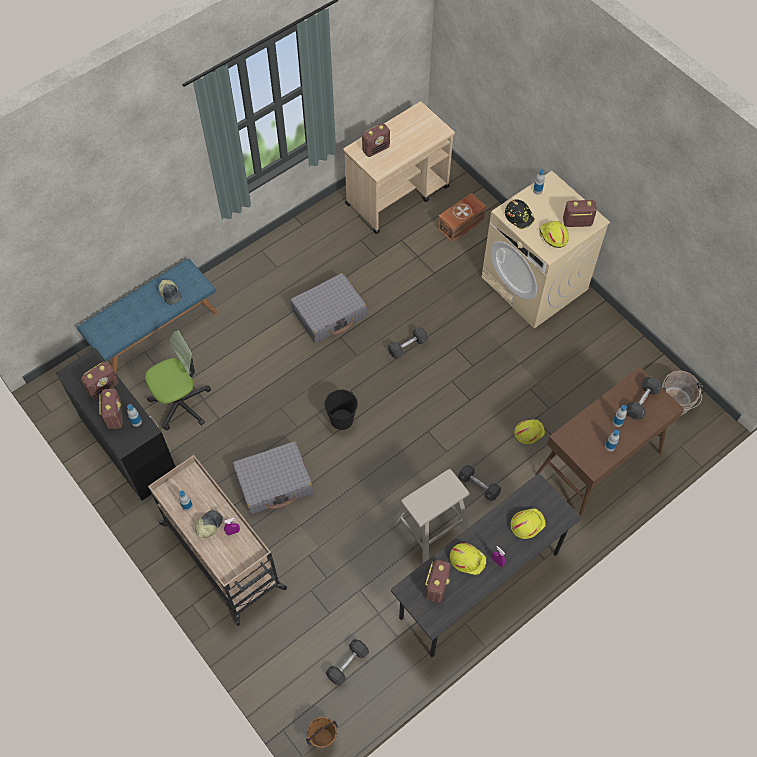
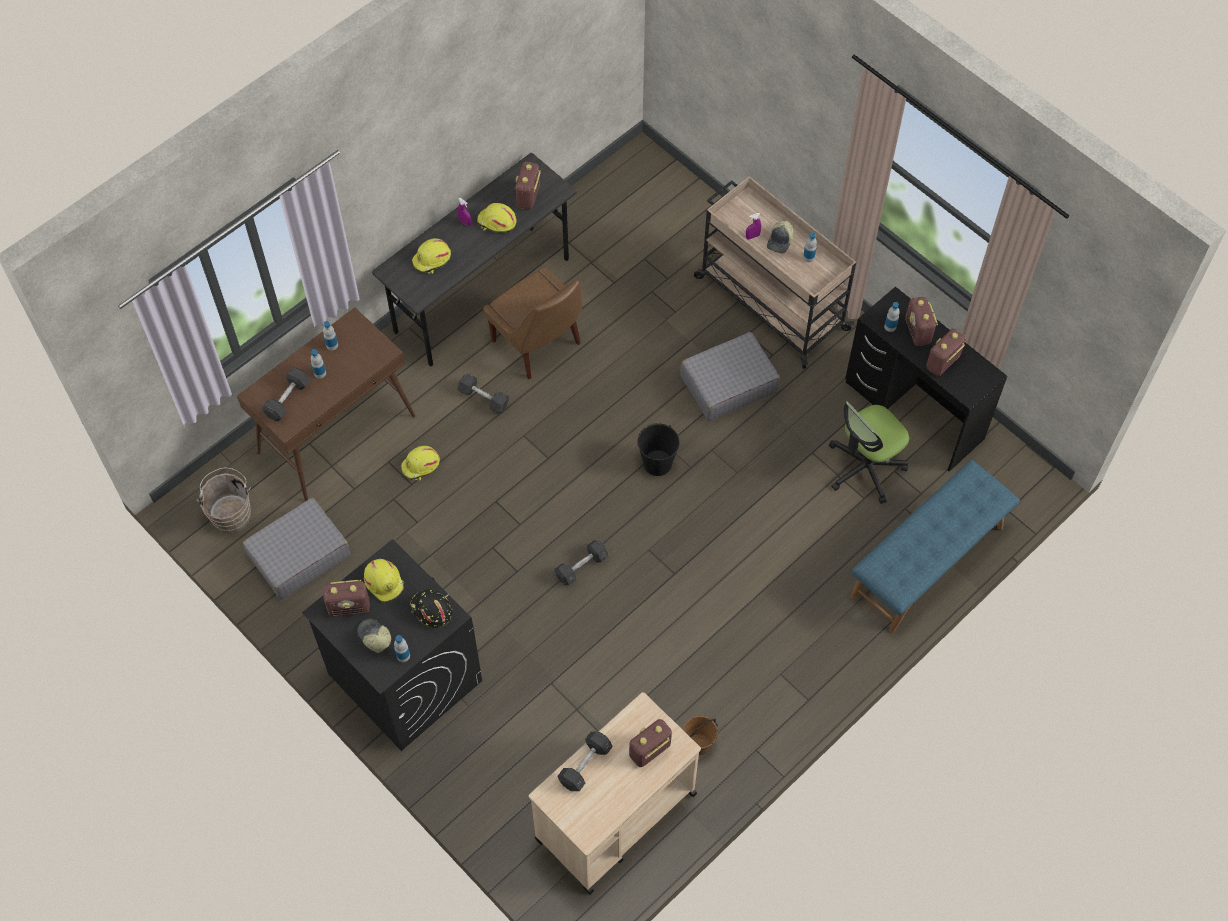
camera: 175 degrees right, 0 degrees up
cap [158,280,182,305] -> cap moved to [357,619,391,653]
grey suitcase [291,273,367,343] -> grey suitcase moved to [243,498,350,600]
brown bucket [306,717,338,748] -> brown bucket moved to [683,715,718,755]
grey dumbbell [326,639,369,685] -> grey dumbbell moved to [558,731,613,791]
beige stool [390,469,470,564] -> brown chair [483,267,582,379]
brown storage box [438,193,486,242] -> none
beige washing machine [482,171,610,328] -> black washing machine [302,539,482,751]

